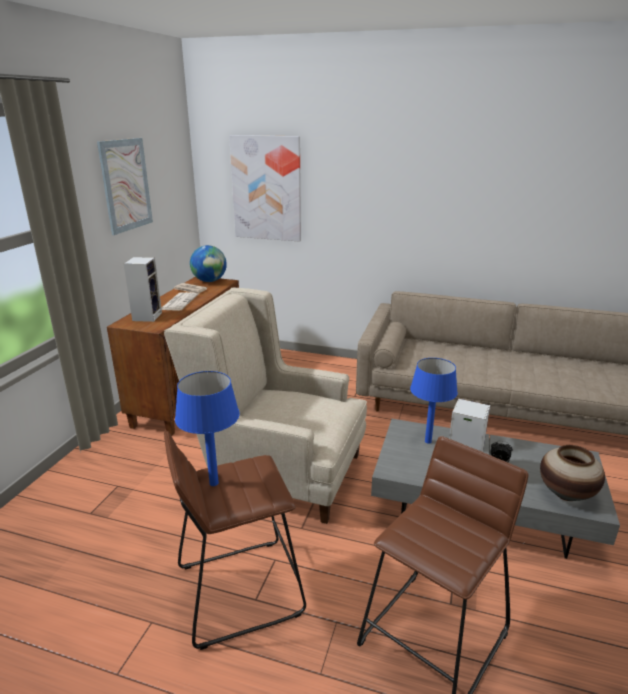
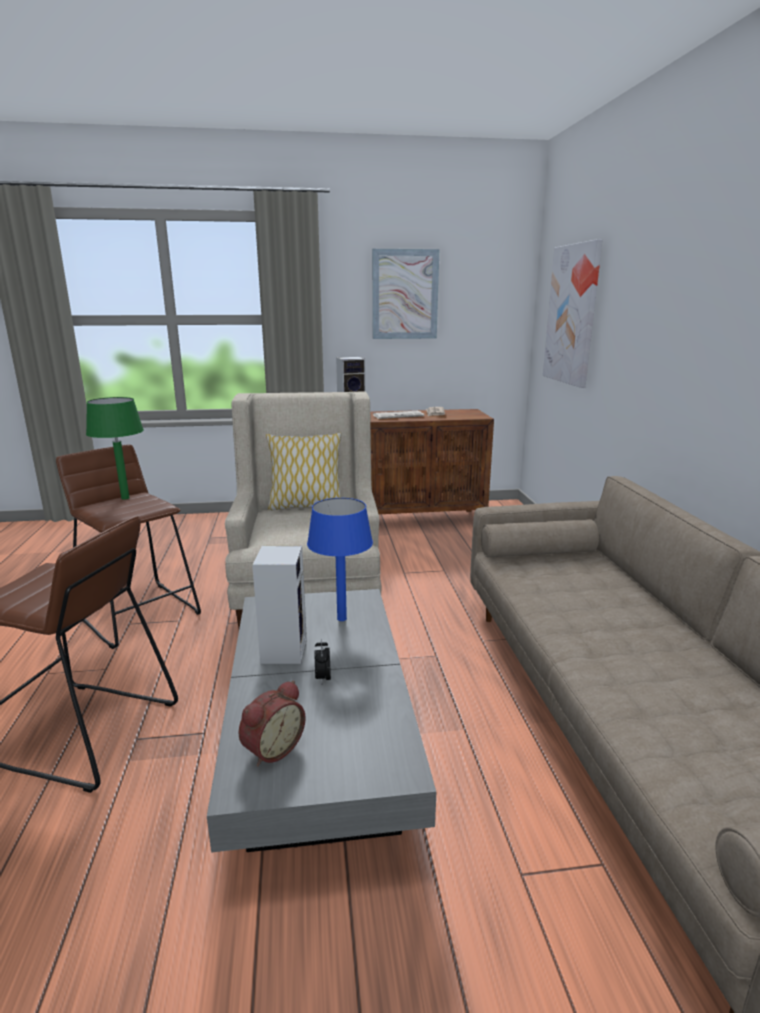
camera: 65 degrees right, 5 degrees down
blue table lamp [175,371,240,486] -> green table lamp [86,397,144,500]
globe [190,245,227,282] -> none
vase [540,445,605,501] -> alarm clock [239,680,306,767]
none -> pillow [266,432,341,511]

